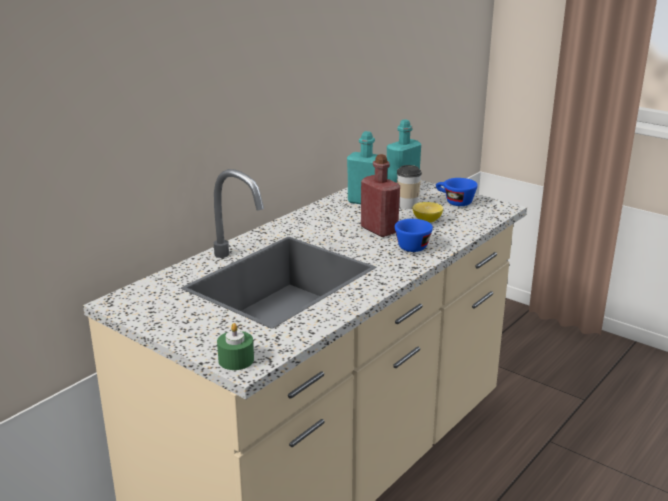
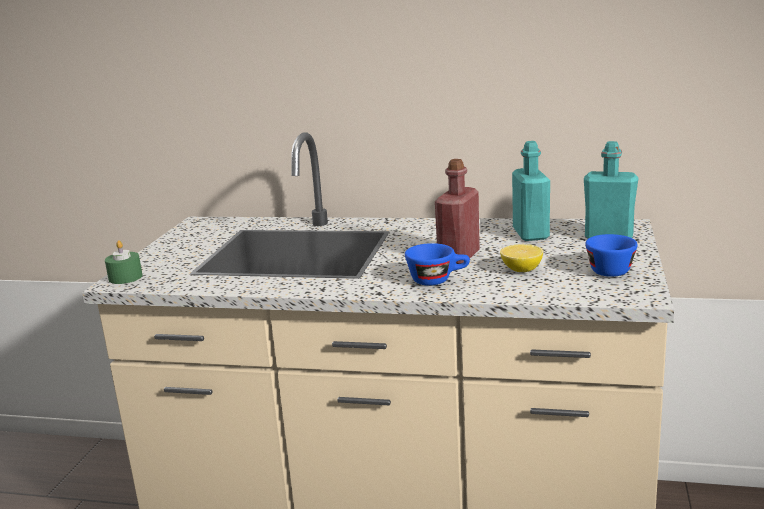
camera: 65 degrees right, 5 degrees down
cup [397,165,422,209] -> none

